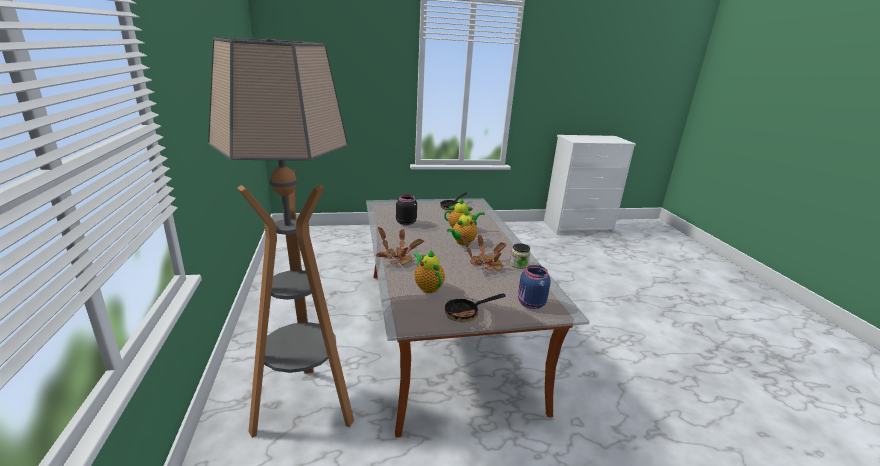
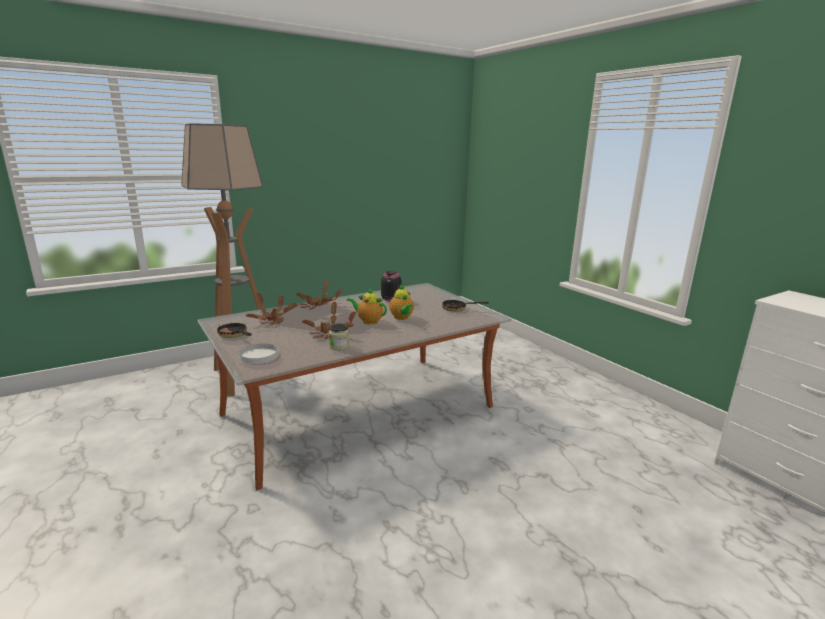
camera: 70 degrees right, 5 degrees down
teapot [414,250,445,293] -> potted plant [246,293,298,325]
blue jar [518,265,551,309] -> white plate [239,344,278,364]

